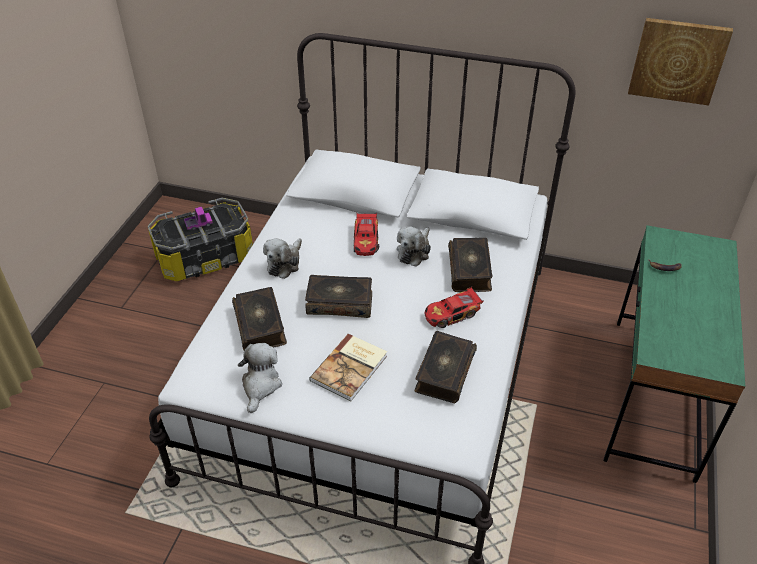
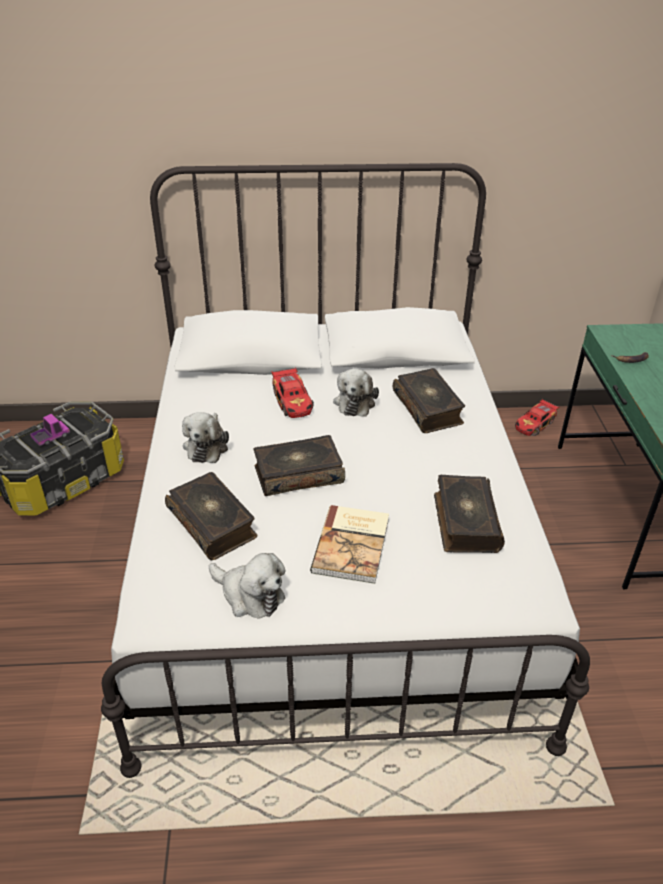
camera: 20 degrees left, 5 degrees down
plush toy [238,343,282,413] -> plush toy turned 135 degrees clockwise [209,553,285,619]
toy car [425,287,484,328] -> toy car moved to [515,399,560,436]
picture [628,18,733,105] -> none

